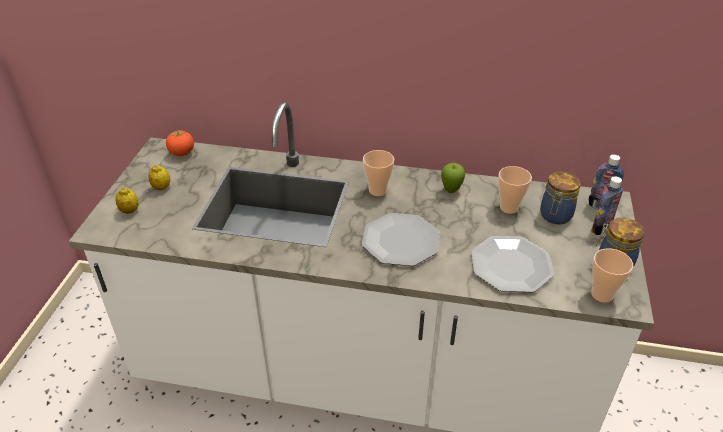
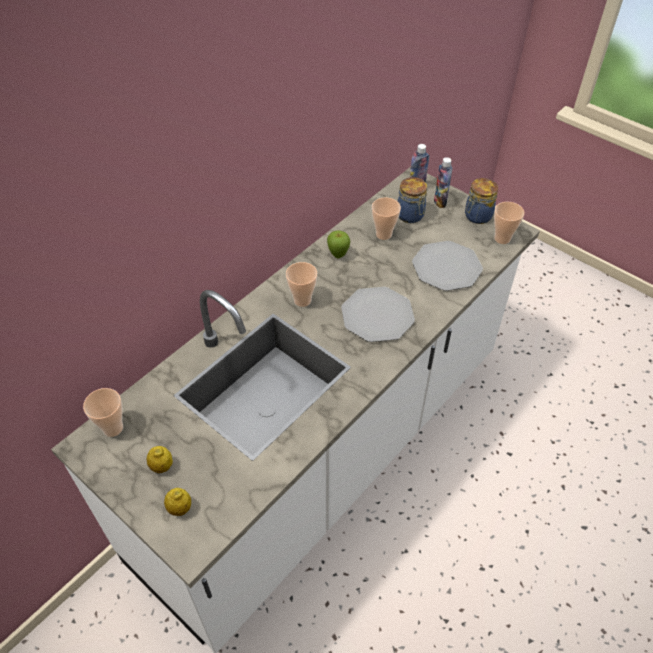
camera: 60 degrees left, 10 degrees up
tomato [166,130,194,156] -> cup [83,388,123,437]

